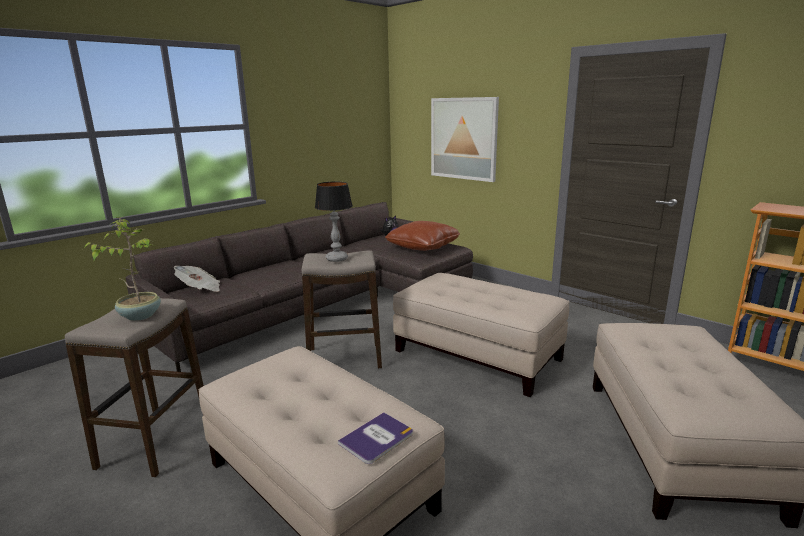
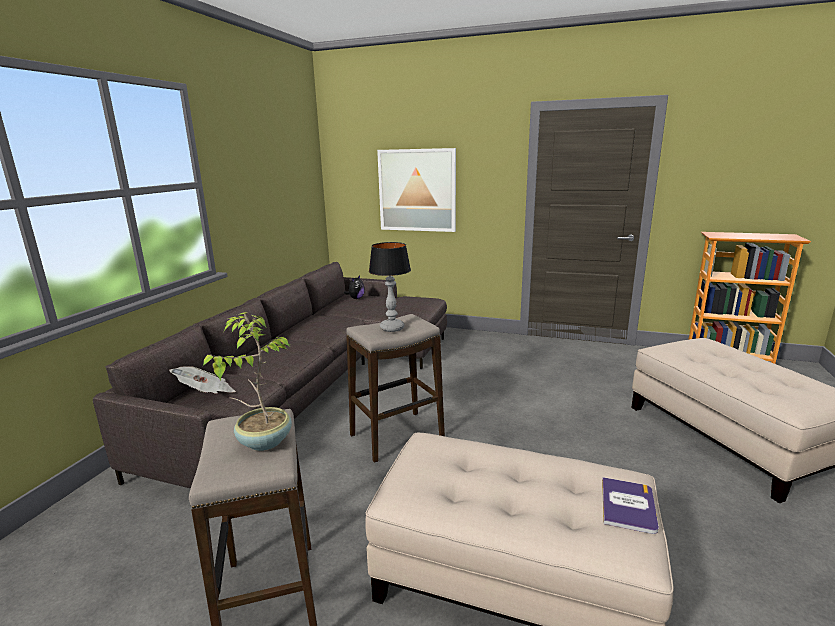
camera: 25 degrees left, 0 degrees up
brown pillow [385,221,460,251] -> none
beige ottoman [393,273,569,397] -> none

